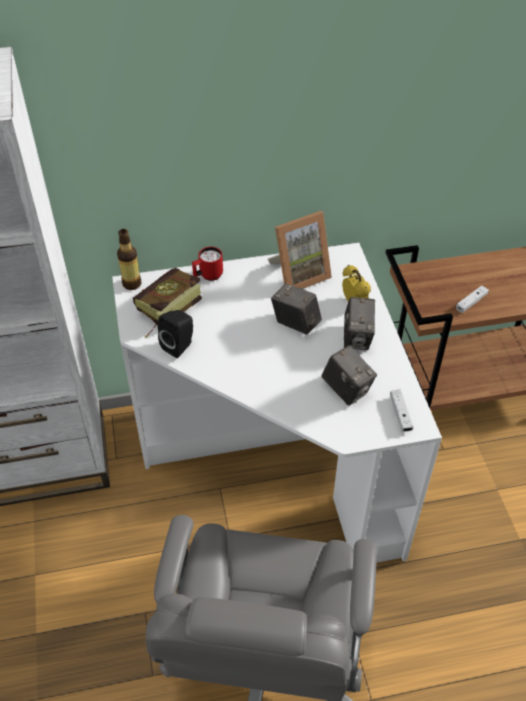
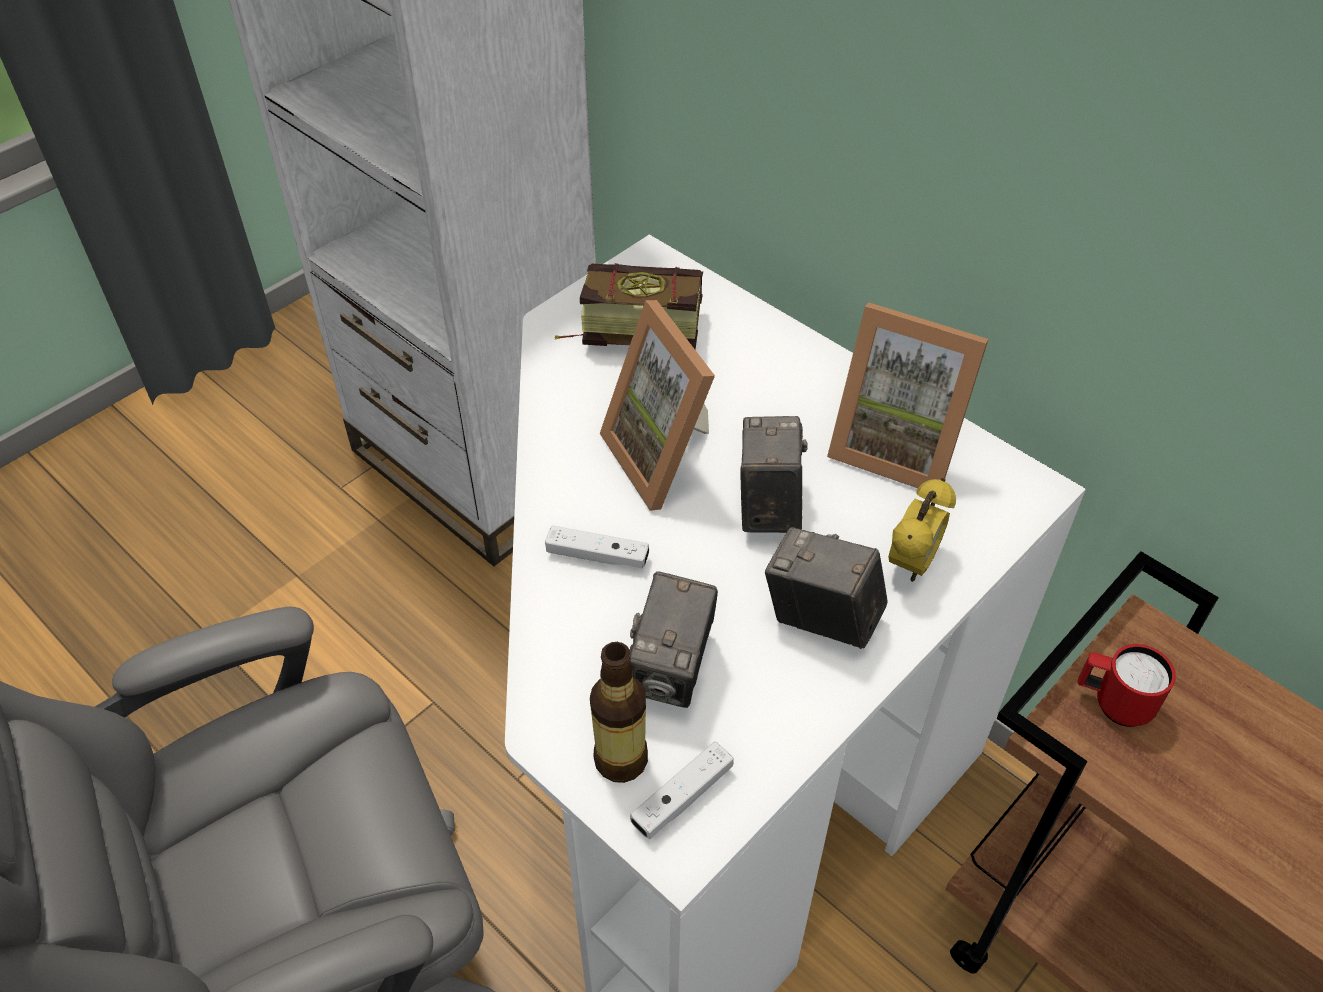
camera: 55 degrees right, 0 degrees up
bottle [117,229,141,290] -> bottle moved to [590,642,648,783]
black speaker [158,310,193,358] -> none
red mug [192,247,223,281] -> red mug moved to [1078,644,1176,727]
camera [344,297,375,350] -> camera turned 60 degrees clockwise [765,527,888,649]
white game controller [456,286,489,313] -> white game controller moved to [545,525,649,569]
none -> picture frame [600,300,715,511]

